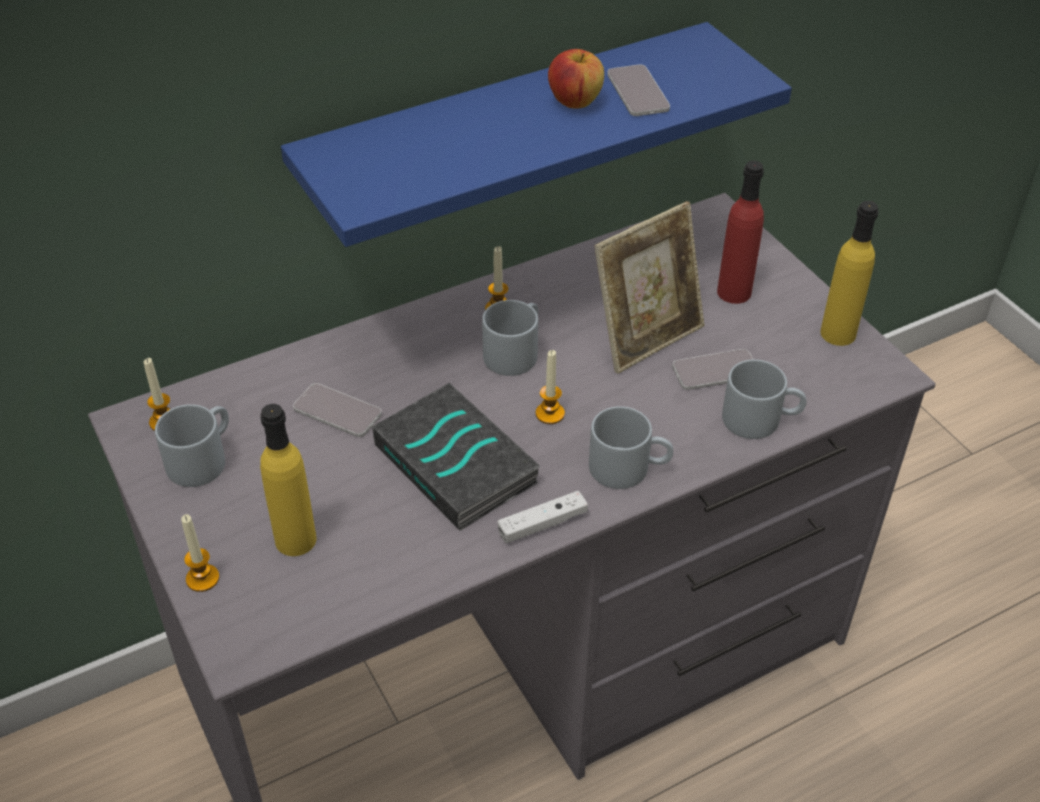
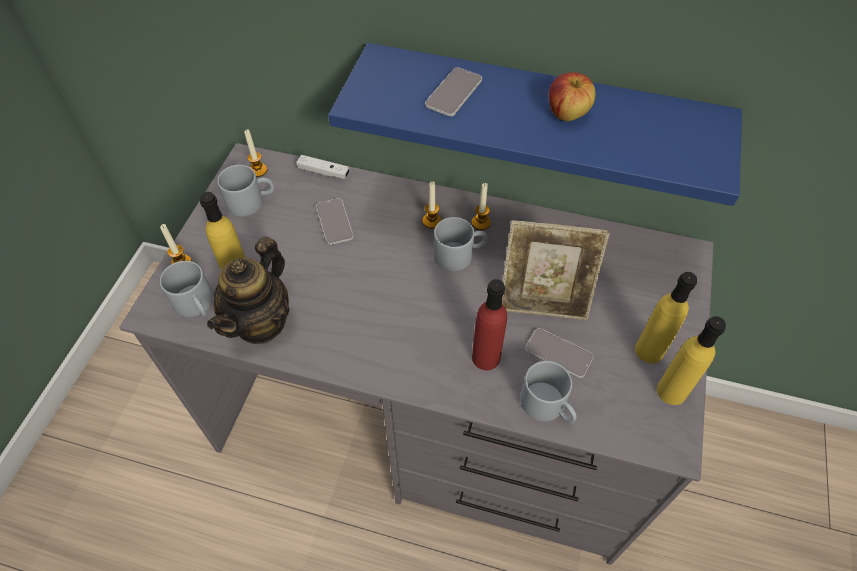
camera: 45 degrees right, 10 degrees up
book [372,383,540,531] -> none
white game controller [498,491,588,543] -> white game controller moved to [296,155,350,179]
candle [536,350,565,424] -> candle moved to [422,181,441,229]
grey mug [589,406,673,489] -> grey mug moved to [160,261,213,317]
phone [607,64,670,116] -> phone moved to [425,67,482,116]
red bottle [717,161,764,304] -> red bottle moved to [472,279,507,370]
none -> teapot [207,237,289,344]
none -> yellow bottle [635,272,697,363]

